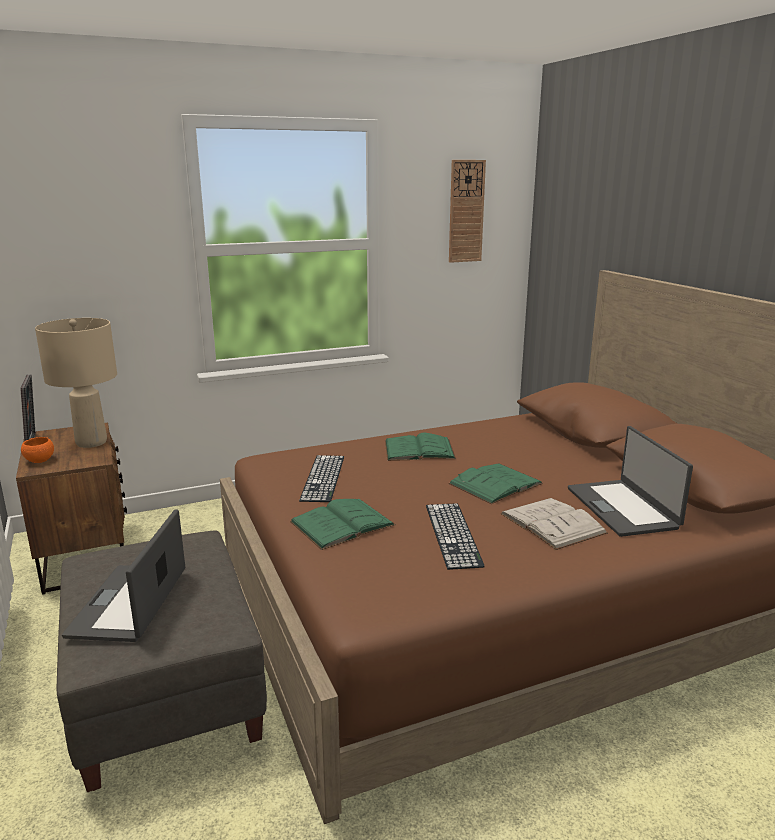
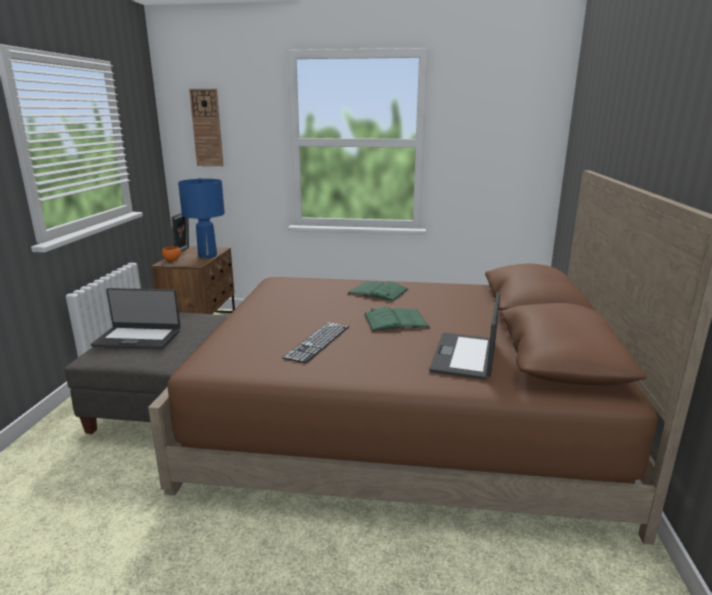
camera: 30 degrees right, 0 degrees up
beige table lamp [35,318,117,448] -> blue table lamp [178,178,225,258]
laptop [62,509,185,642] -> laptop turned 120 degrees counterclockwise [91,288,181,349]
green book [290,499,396,550] -> none
keyboard [299,455,344,502] -> none
wall clock [449,160,486,263] -> wall clock moved to [189,89,223,166]
white book [500,498,608,550] -> none

